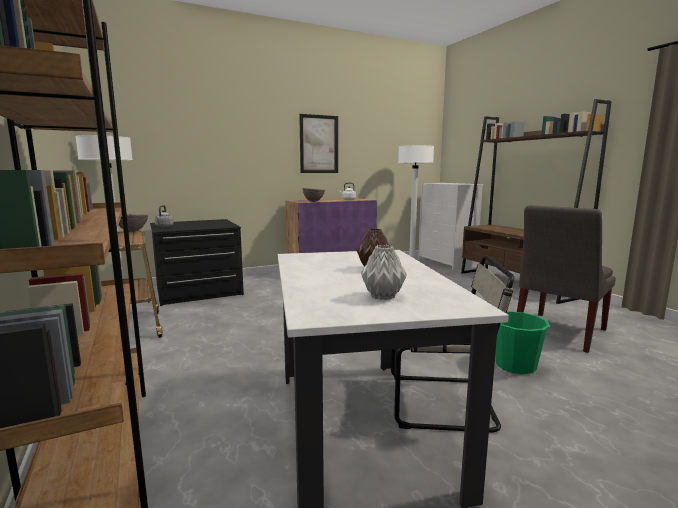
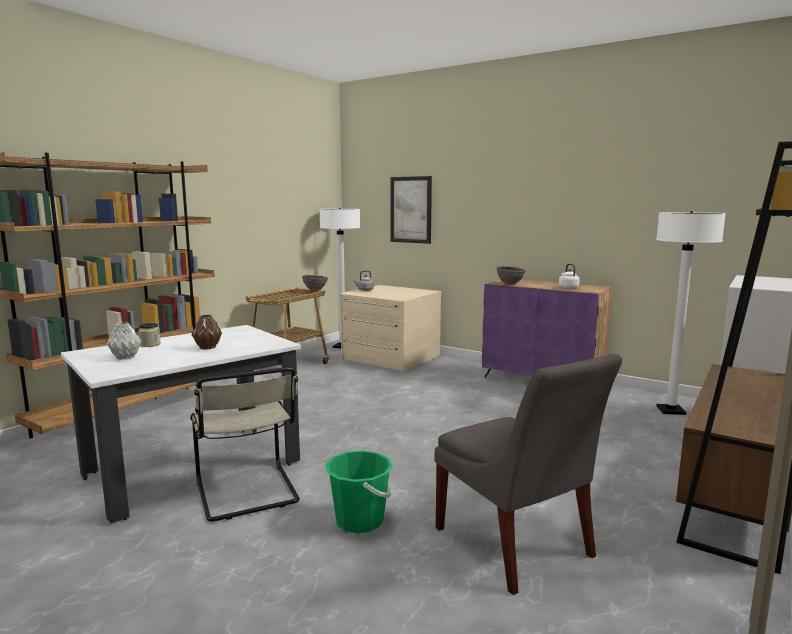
camera: 60 degrees right, 0 degrees up
black dresser [150,219,244,306] -> beige dresser [338,285,441,372]
picture [299,114,338,173] -> picture moved to [390,176,432,244]
grey chair [517,205,616,353] -> grey chair turned 135 degrees counterclockwise [435,354,622,595]
none -> jar [138,323,161,347]

